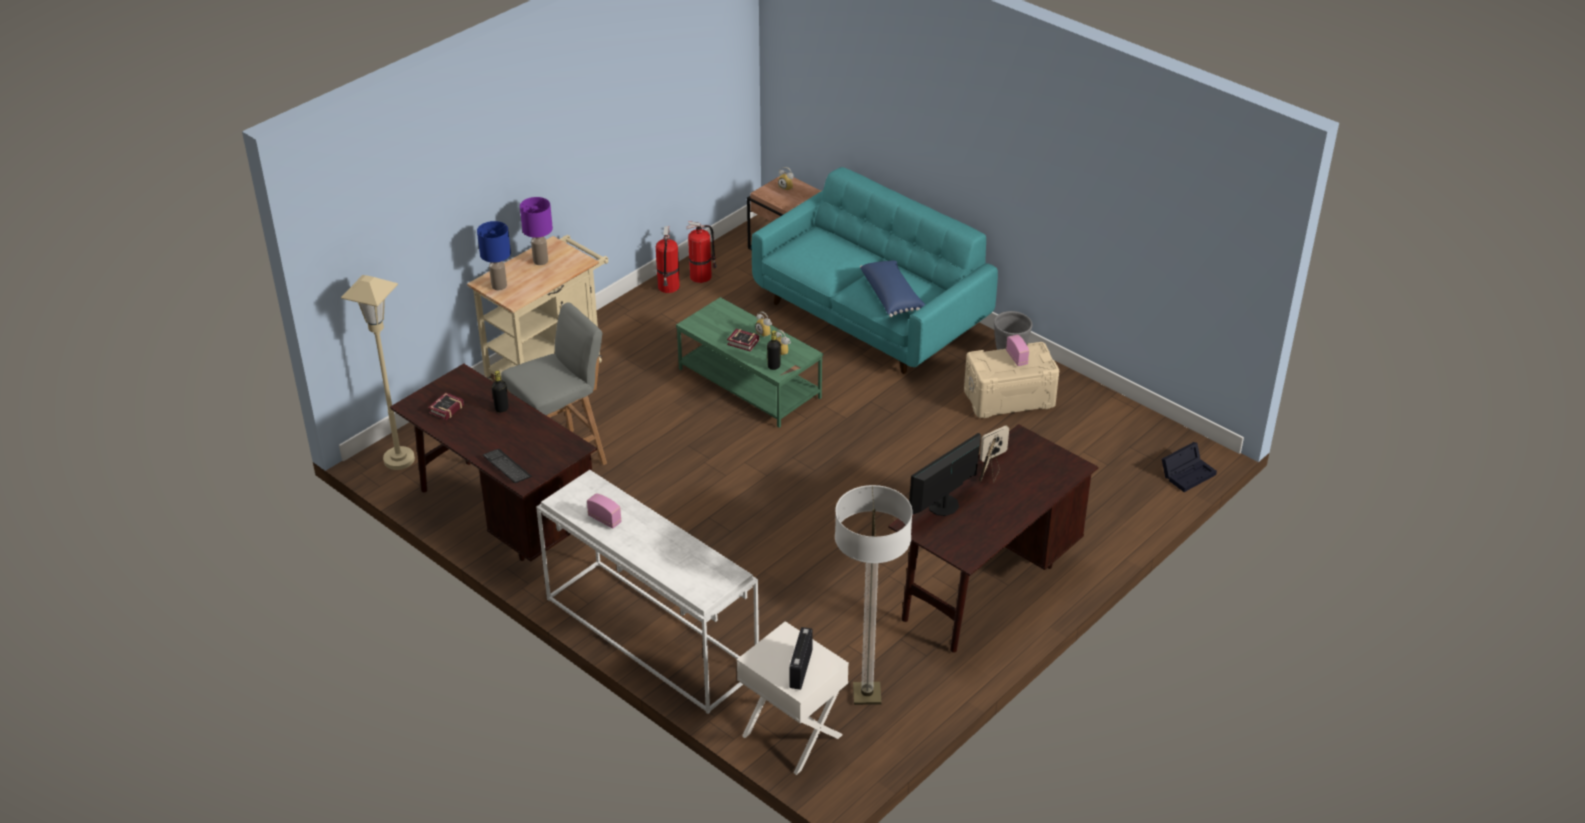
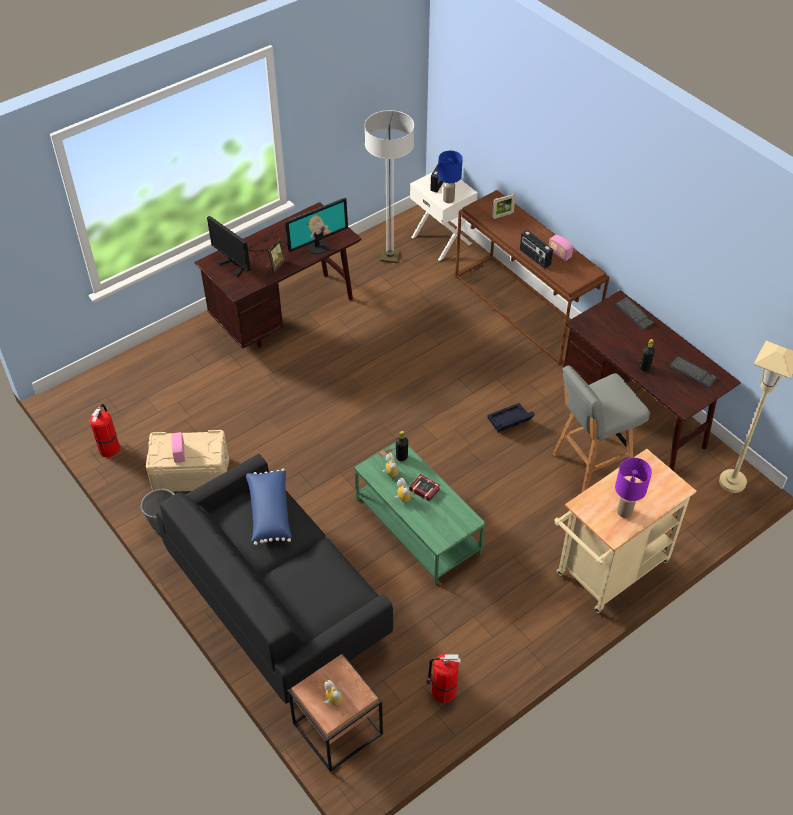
camera: 170 degrees left, 10 degrees up
book [428,392,464,420] -> keyboard [669,356,718,389]
blue table lamp [477,221,511,290] -> blue table lamp moved to [438,151,463,203]
white console table [536,470,759,714] -> brown console table [455,190,609,366]
fire extinguisher [656,226,680,293] -> fire extinguisher moved to [90,404,120,457]
turquoise sofa [752,167,998,374] -> black sofa [156,454,393,704]
picture frame [980,425,1009,462] -> picture frame moved to [492,194,515,219]
black storage box [1162,442,1217,492] -> black storage box moved to [487,403,535,432]
none -> monitor [207,216,284,277]
none -> radio [520,230,553,268]

